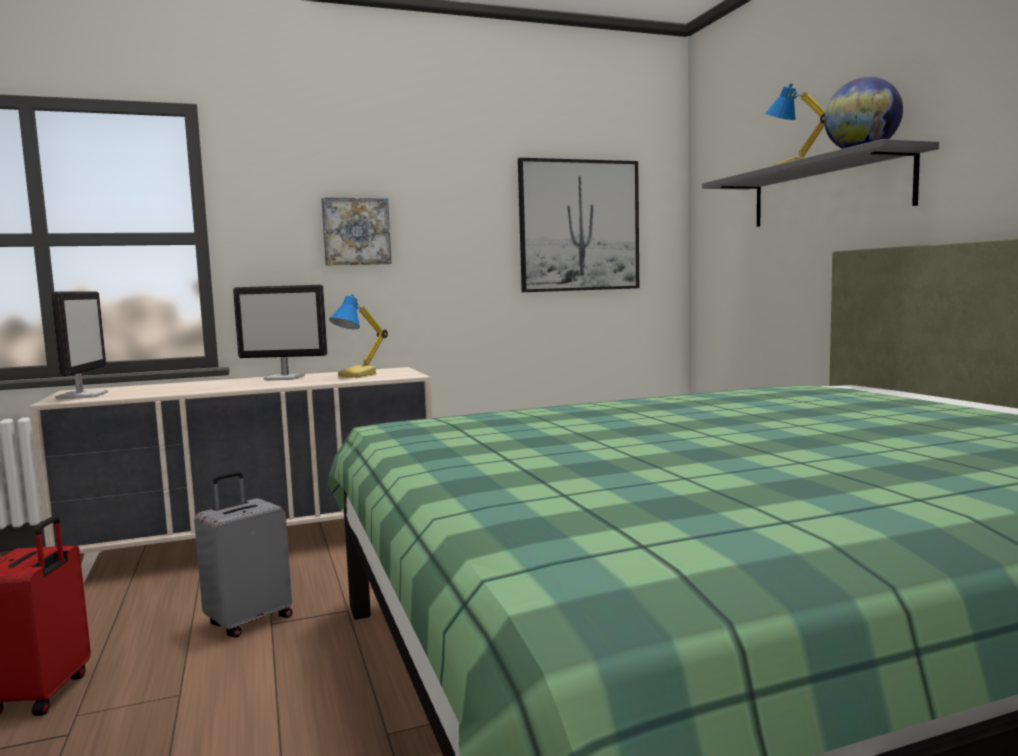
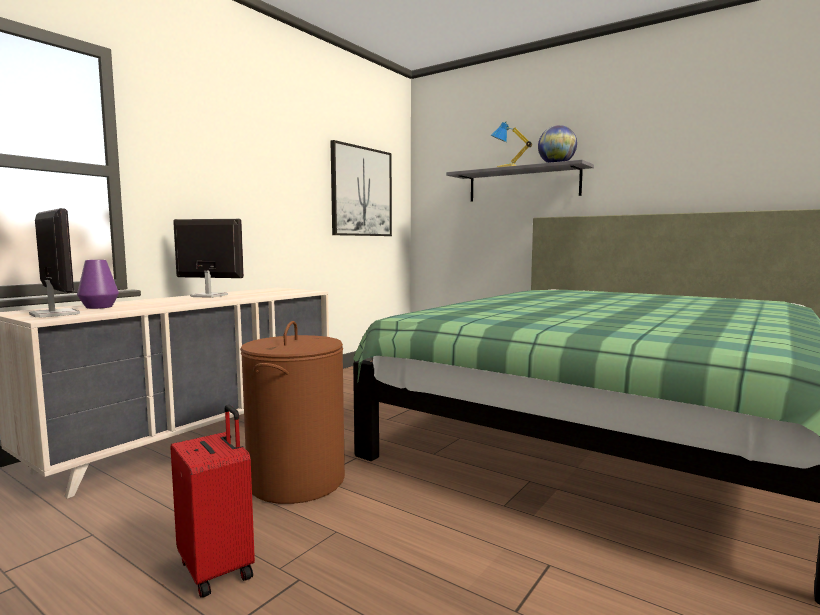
camera: 35 degrees left, 0 degrees up
grey suitcase [194,471,293,637] -> brown laundry basket [240,321,345,504]
monitor [233,285,327,380] -> monitor turned 135 degrees counterclockwise [173,219,244,298]
picture [321,197,392,265] -> none
table lamp [329,294,388,378] -> none
none -> purple vase [77,260,119,309]

